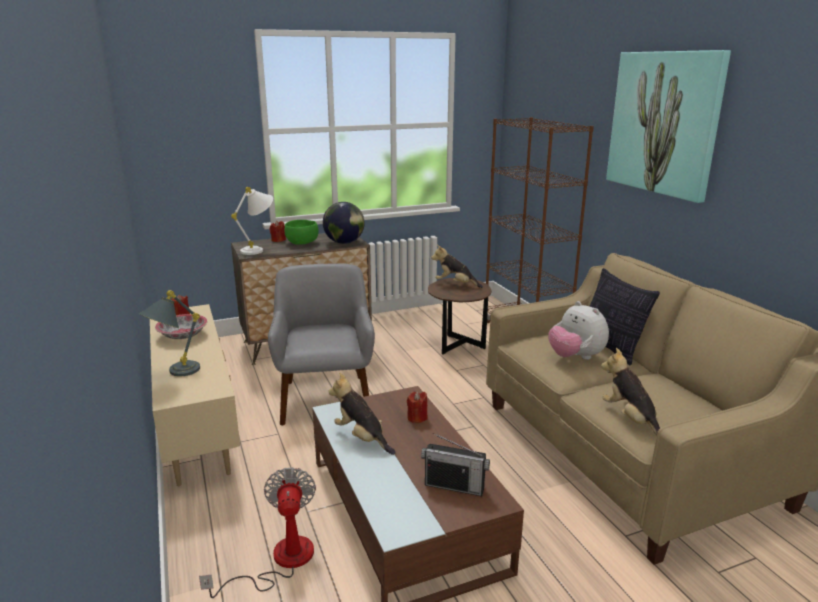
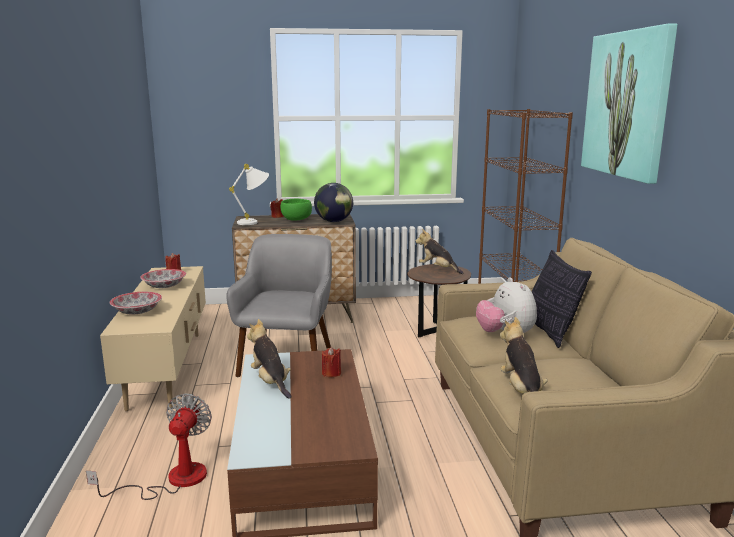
camera: 15 degrees right, 5 degrees down
grey table lamp [138,290,200,376] -> bowl [110,292,162,314]
radio [421,433,490,496] -> none

